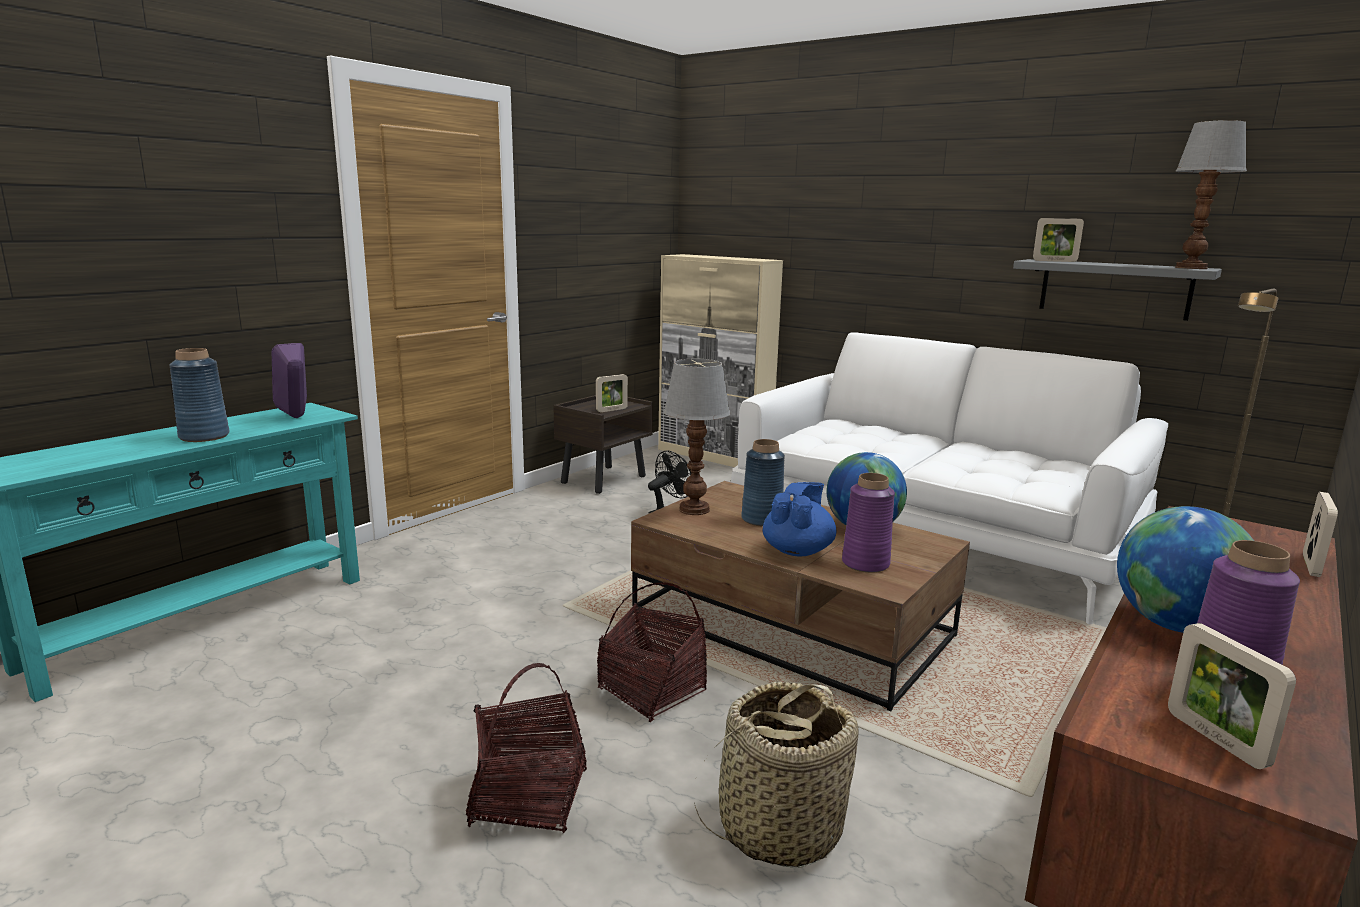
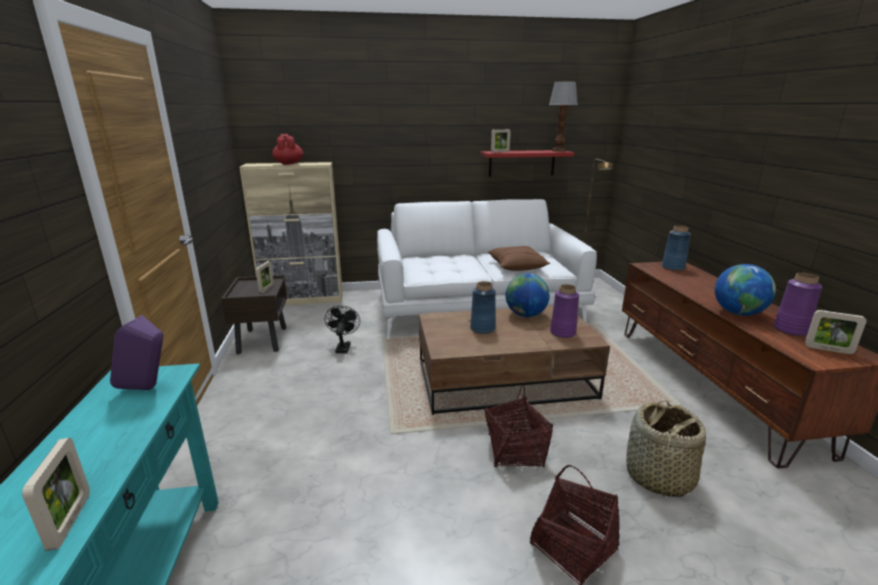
camera: 45 degrees left, 5 degrees up
blue vase [169,348,230,442] -> blue vase moved to [662,225,691,271]
table lamp [663,359,730,515] -> none
blue teapot [763,482,836,556] -> none
grey shelf [1013,259,1222,321] -> red shelf [480,150,574,177]
picture frame [1303,492,1338,577] -> picture frame moved to [22,438,90,551]
none -> red teapot [272,134,303,165]
none -> brown pillow [488,246,550,271]

